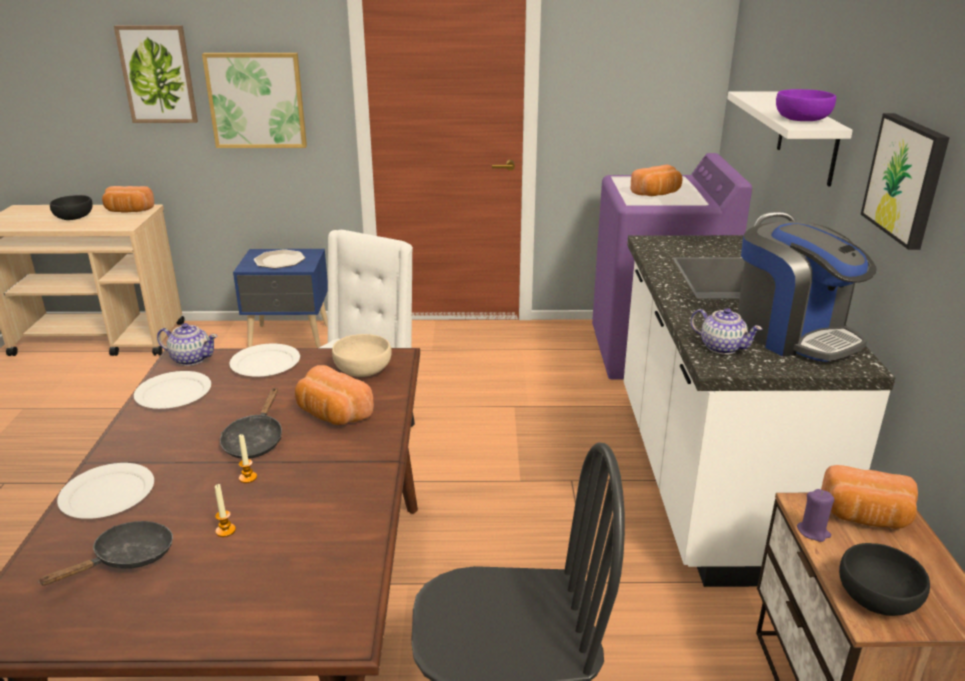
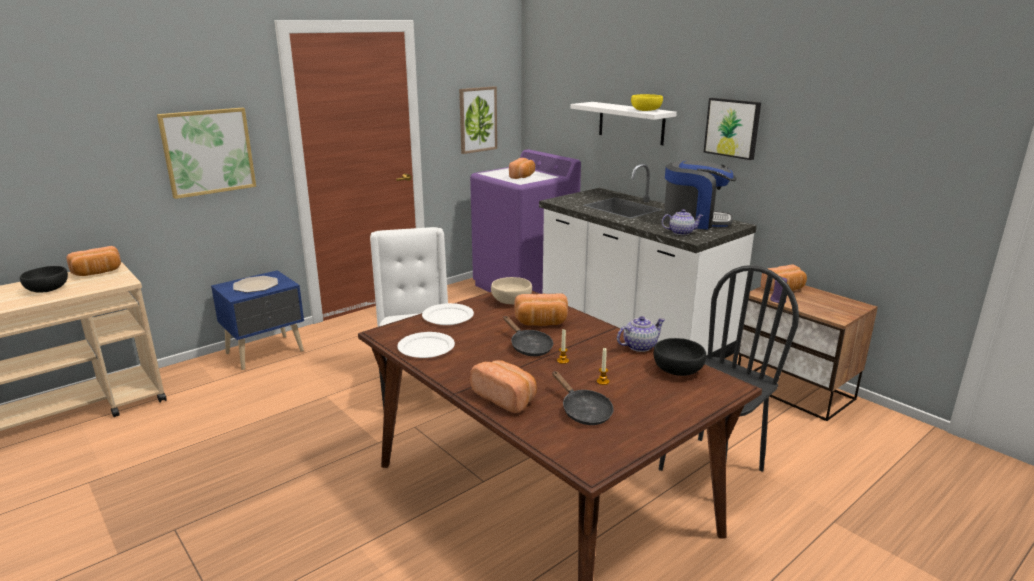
camera: 40 degrees left, 5 degrees down
black frying pan [38,521,173,586] -> black frying pan turned 150 degrees clockwise [552,371,614,425]
white plate [57,463,154,519] -> bread [470,360,537,413]
picture [114,25,198,123] -> picture moved to [459,86,497,154]
teapot [157,323,218,366] -> teapot moved to [617,316,665,352]
purple bowl [776,89,836,121] -> yellow bowl [631,94,663,111]
black bowl [839,543,930,616] -> black bowl moved to [654,338,706,376]

